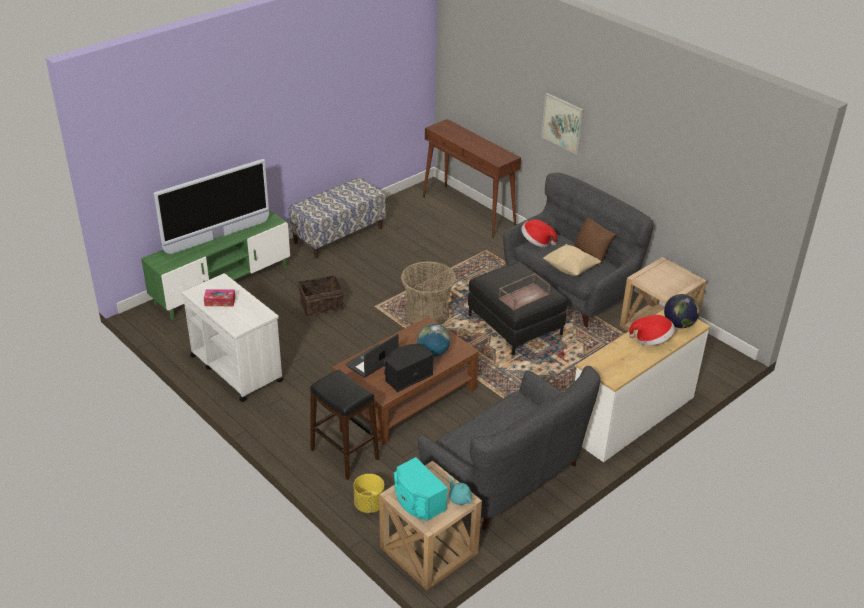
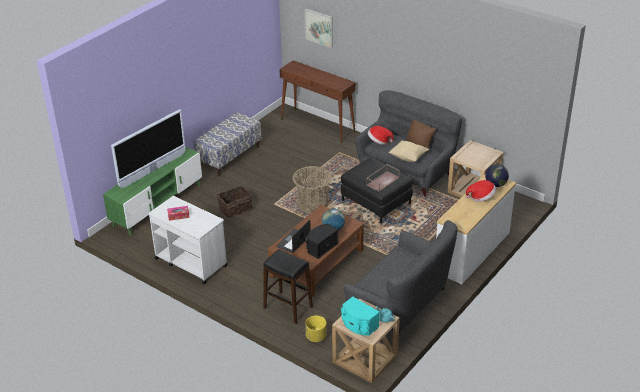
camera: 10 degrees left, 0 degrees up
picture [542,93,584,155] -> picture moved to [304,8,333,48]

